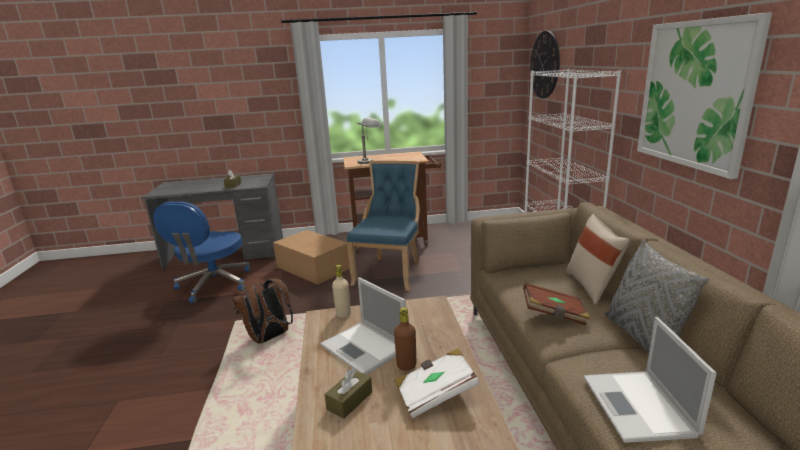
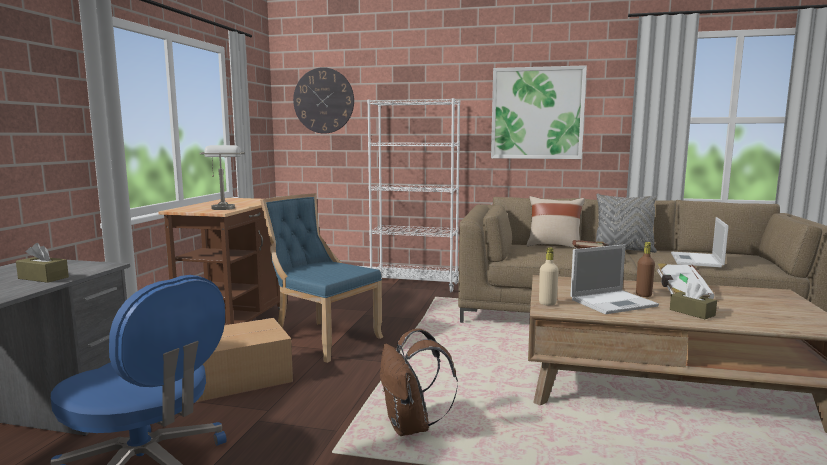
camera: 70 degrees left, 10 degrees down
laptop [584,317,717,443] -> laptop turned 90 degrees clockwise [671,217,729,267]

